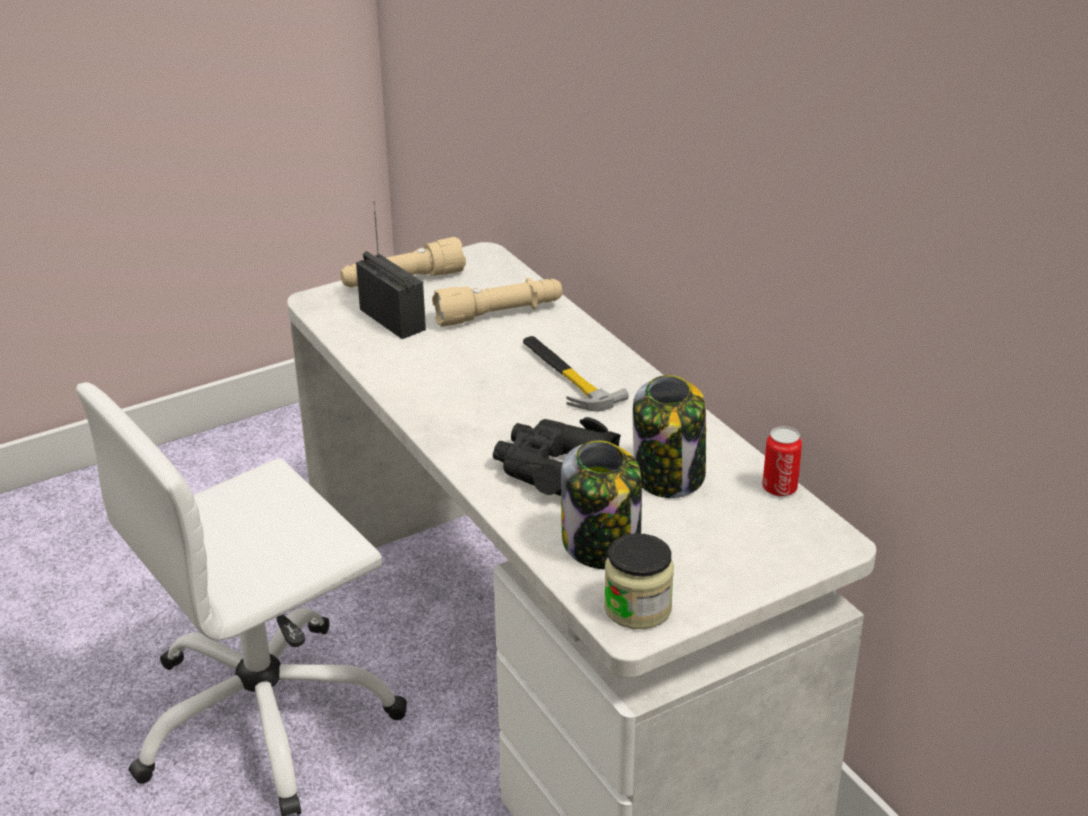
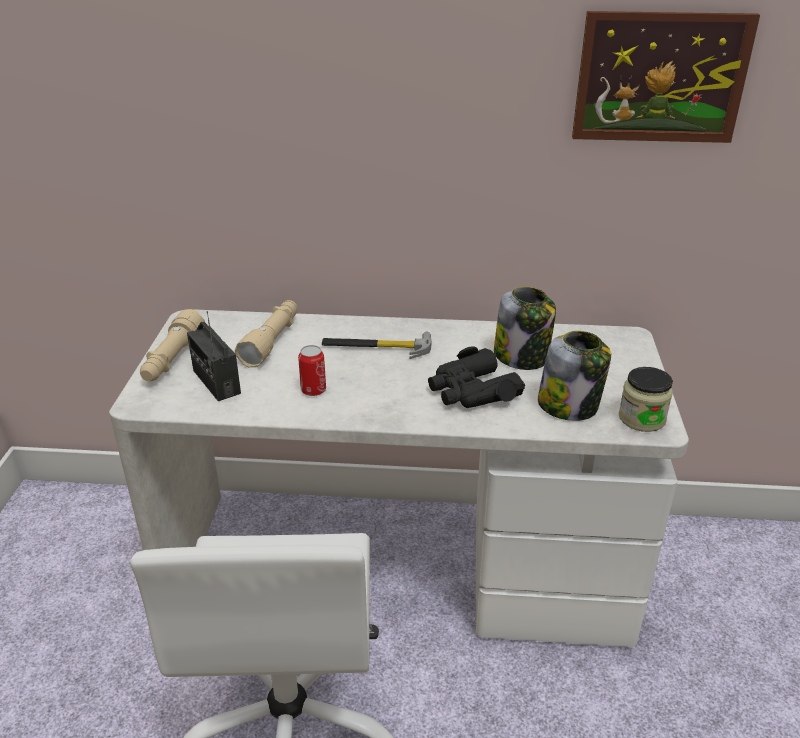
camera: 55 degrees left, 0 degrees up
radio [356,202,426,339] -> radio turned 120 degrees counterclockwise [187,311,241,401]
can [762,426,802,497] -> can moved to [298,345,326,396]
none -> picture [572,11,760,143]

